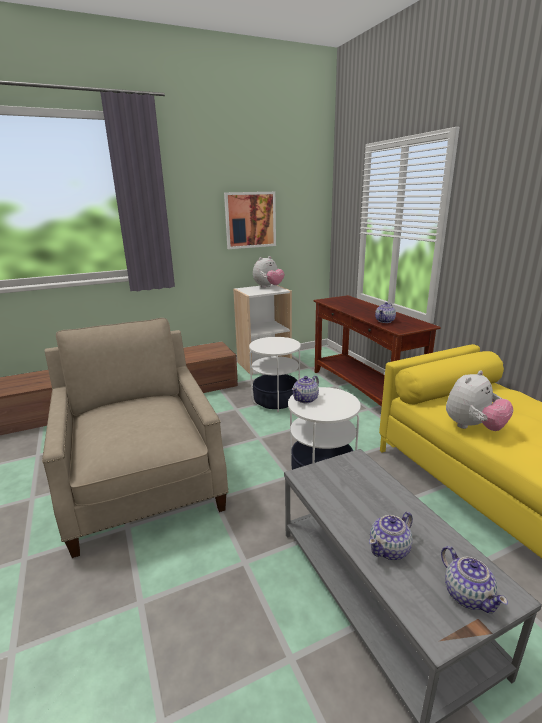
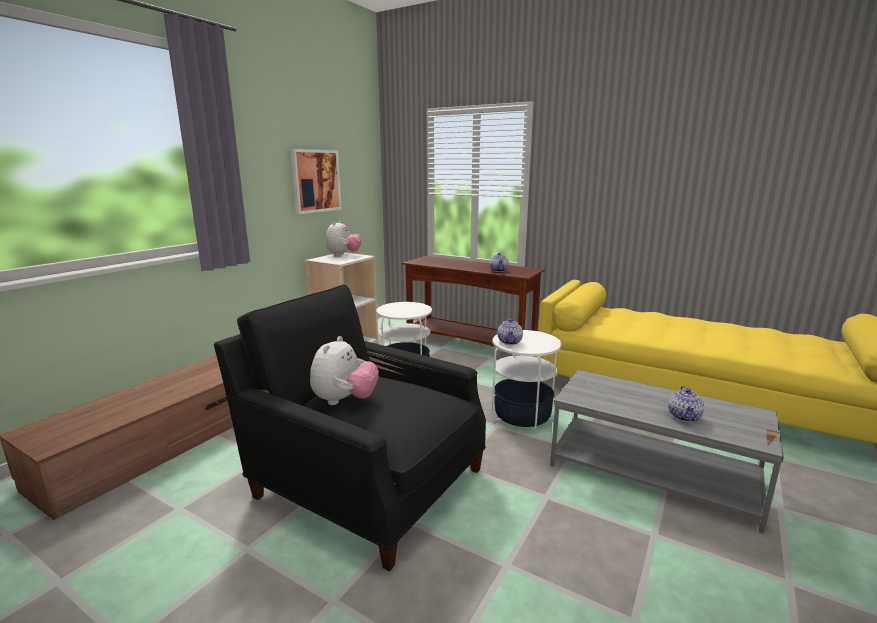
camera: 35 degrees left, 5 degrees down
beige armchair [42,318,229,558] -> black armchair [214,285,486,571]
teapot [441,546,508,613] -> none
plush toy [446,370,513,431] -> plush toy moved to [310,336,379,405]

